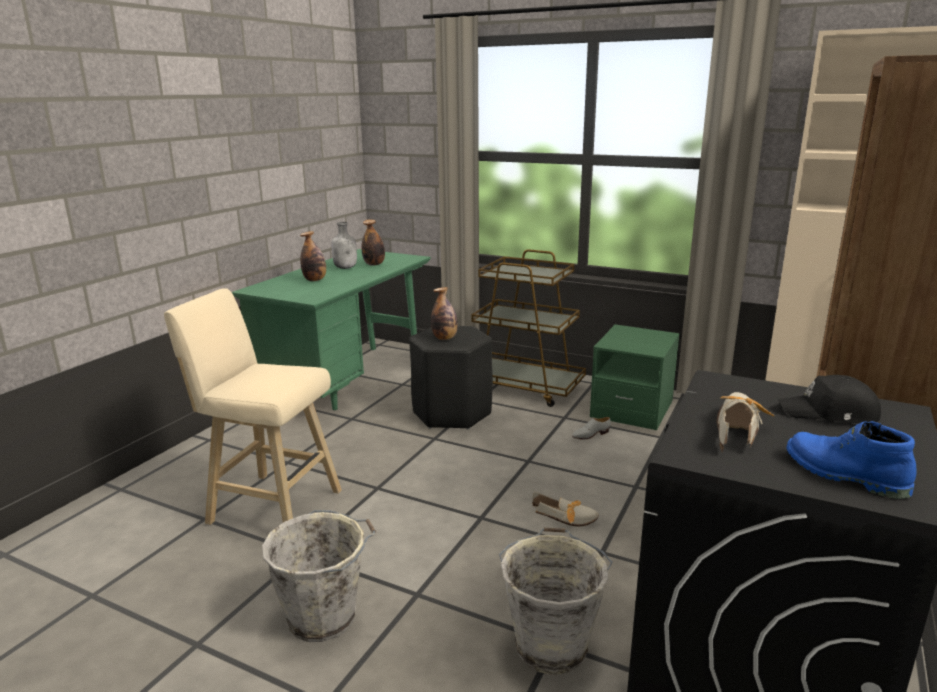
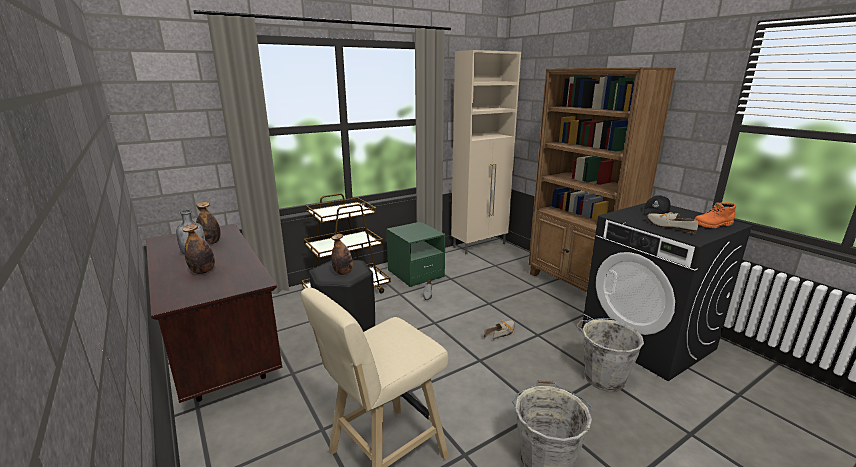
camera: 60 degrees left, 0 degrees up
green desk [232,249,431,410] -> brown desk [146,224,282,403]
blue boot [786,421,917,499] -> orange boot [694,202,736,228]

